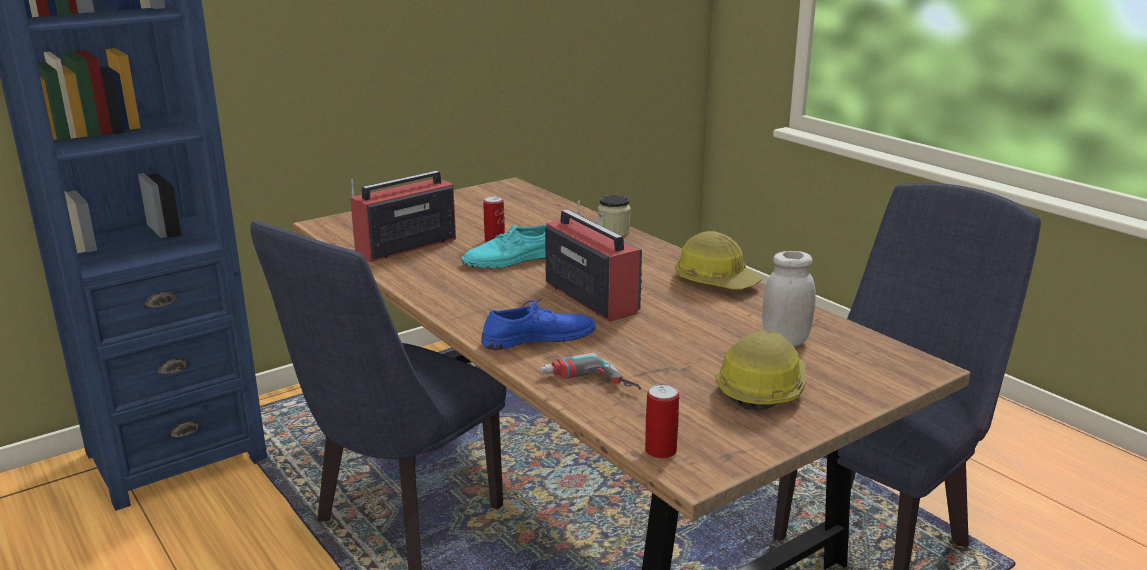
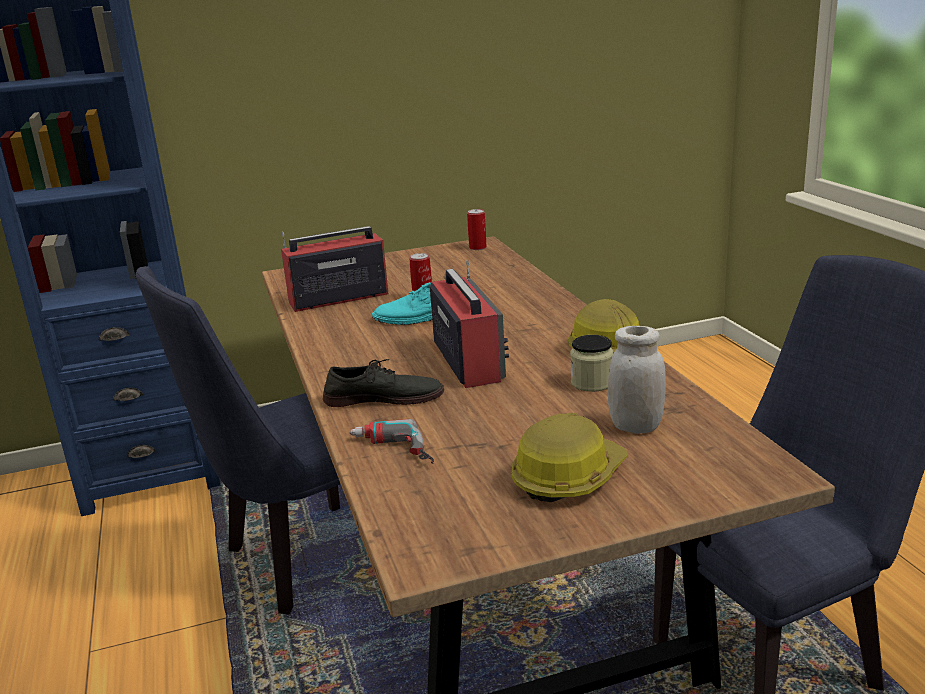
camera: 20 degrees right, 0 degrees up
blue shoe [481,299,595,350] -> grey shoe [323,359,444,407]
jar [598,195,631,236] -> jar moved to [570,335,614,392]
can [645,384,679,459] -> can moved to [467,209,487,250]

